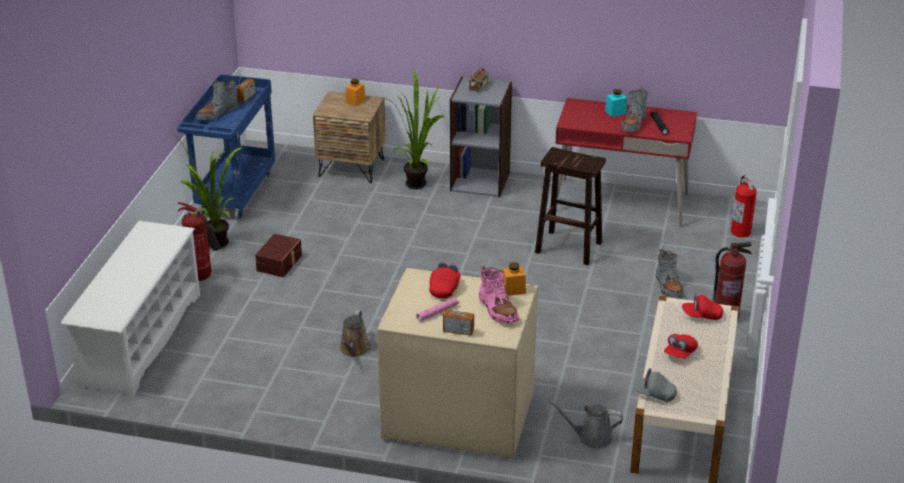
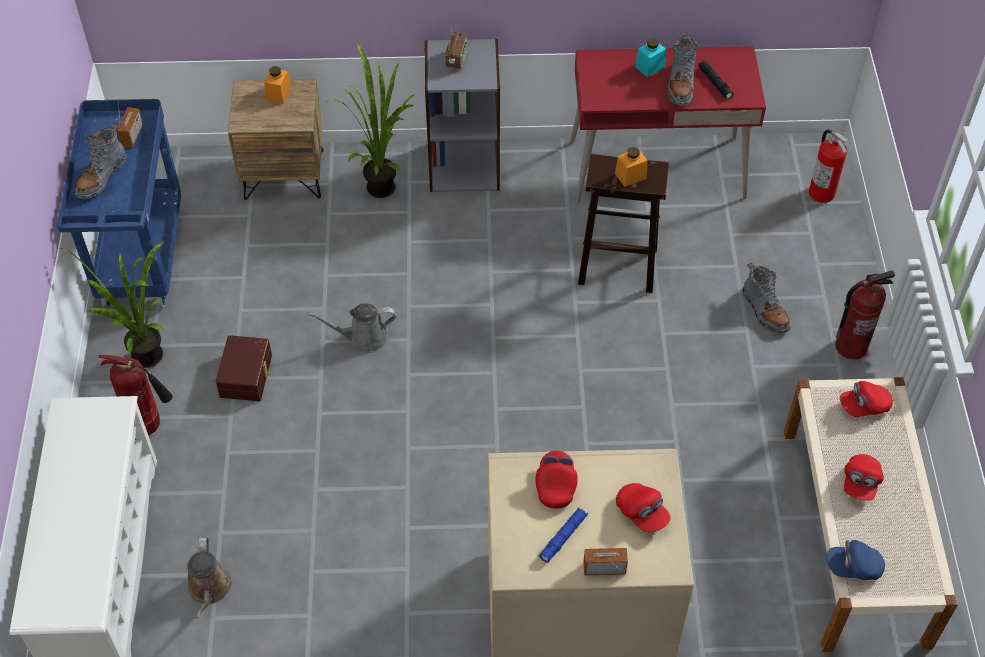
camera: 15 degrees left, 20 degrees up
brown watering can [340,310,371,357] -> brown watering can moved to [187,537,231,618]
pink flashlight [416,297,459,322] -> blue flashlight [539,507,588,563]
pink boot [479,266,519,324] -> red cap [616,483,670,532]
orange jar [503,262,526,296] -> orange jar moved to [615,147,648,187]
grey watering can [549,401,623,449] -> grey watering can moved to [308,303,396,353]
grey cap [633,368,677,402] -> blue cap [826,540,885,580]

